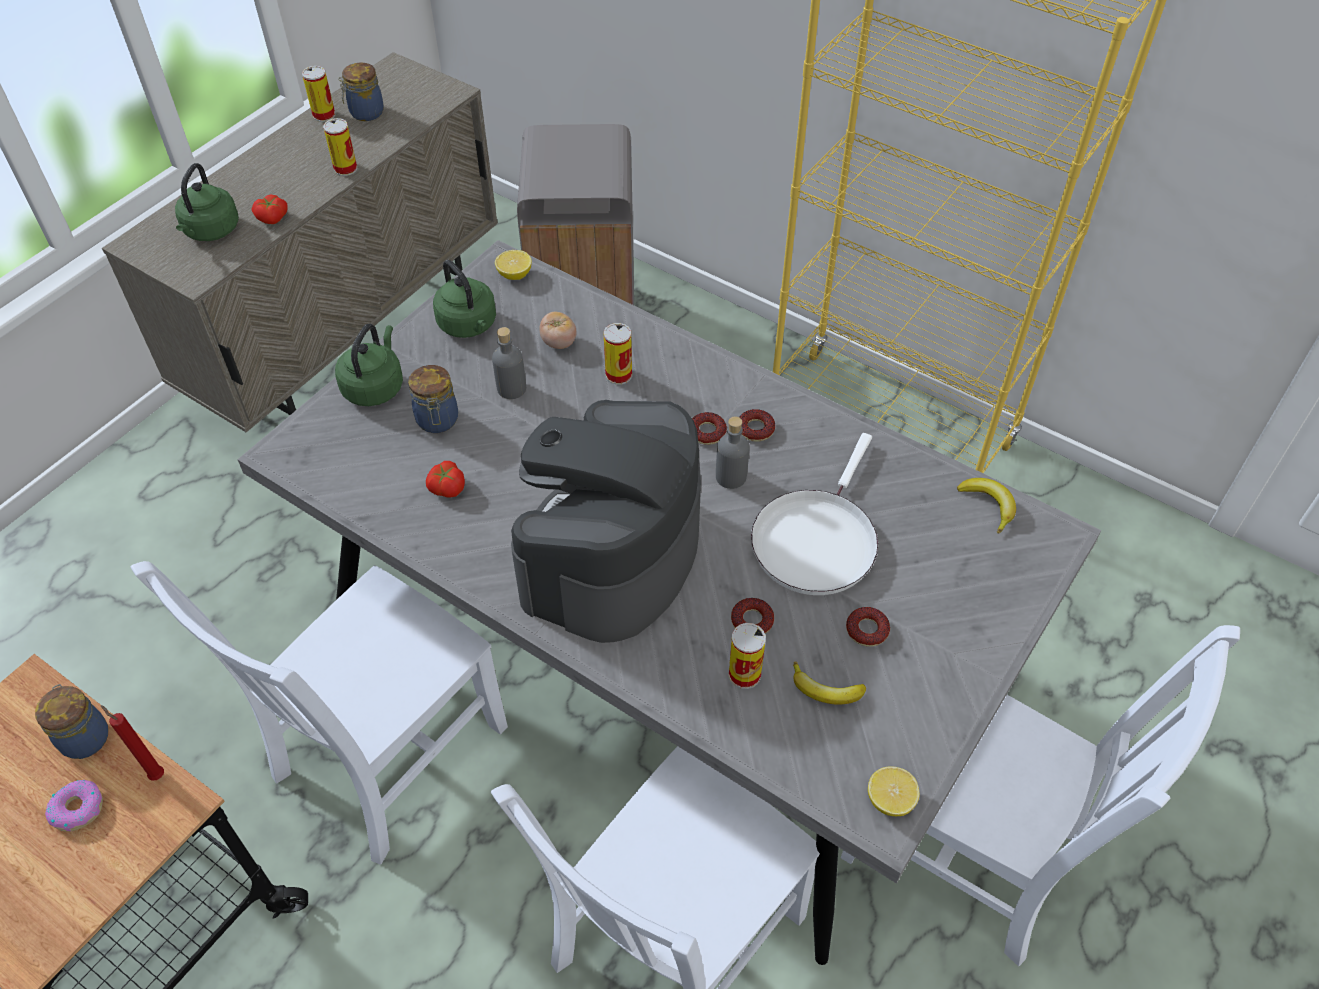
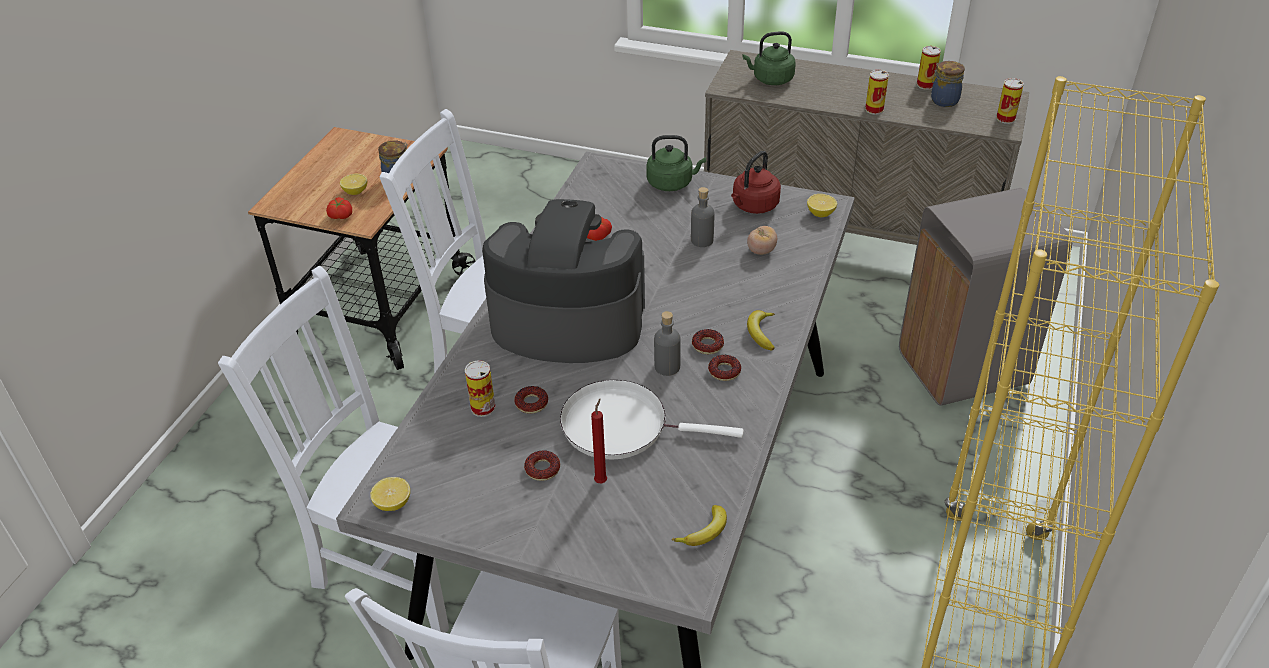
camera: 75 degrees right, 10 degrees down
donut [45,780,103,832] -> lemon [340,174,367,195]
red candle [101,705,164,781] -> red candle moved to [591,399,607,483]
tomato [252,194,288,224] -> tomato moved to [326,197,352,219]
jar [408,365,458,433] -> none
green kettle [433,260,496,338] -> red kettle [731,151,781,214]
can [604,323,632,385] -> can moved to [996,78,1024,124]
banana [793,662,866,704] -> banana moved to [747,310,775,351]

